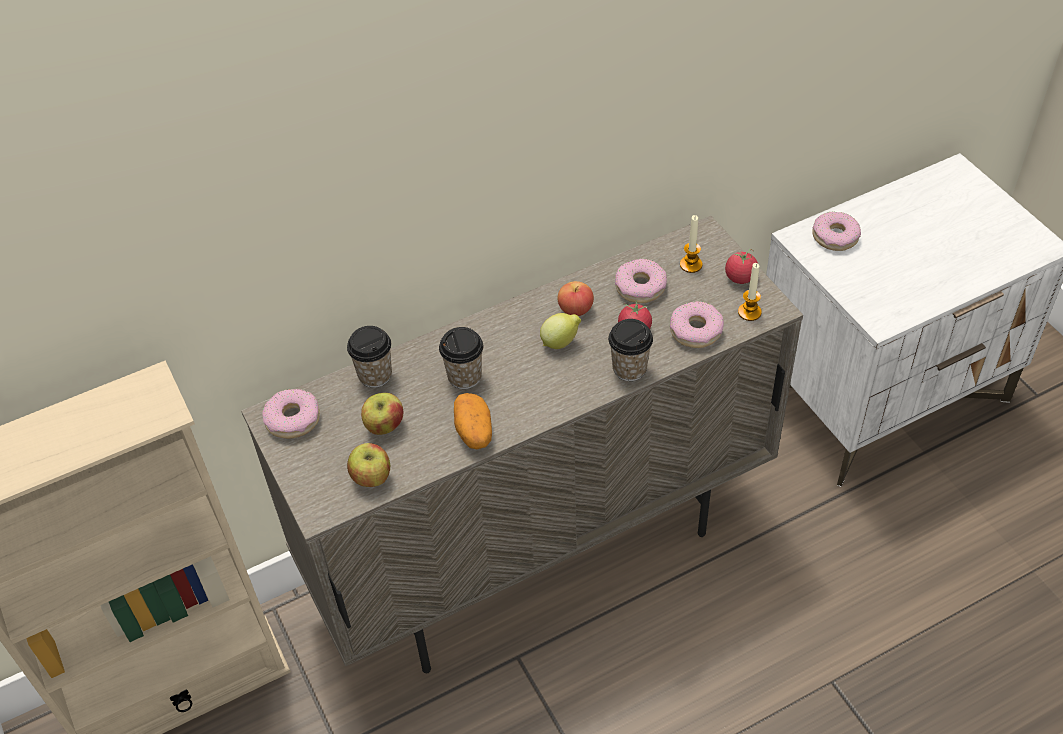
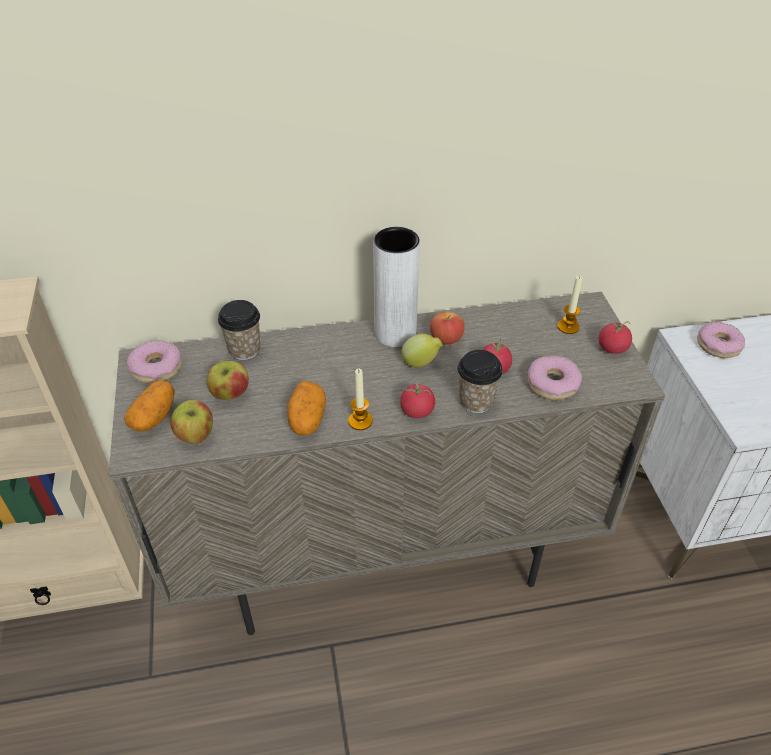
camera: 15 degrees right, 5 degrees down
cup [439,327,483,389] -> none
donut [615,259,667,303] -> none
candle [738,263,762,321] -> candle moved to [348,368,373,430]
none -> potato [124,380,175,431]
none -> white vase [373,227,420,347]
none -> tomato [400,381,435,418]

